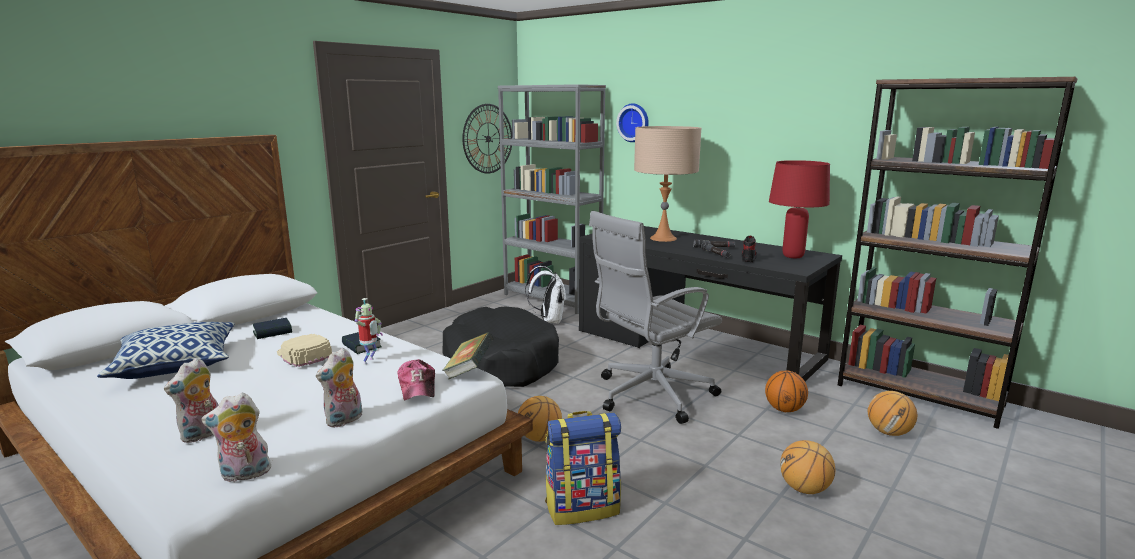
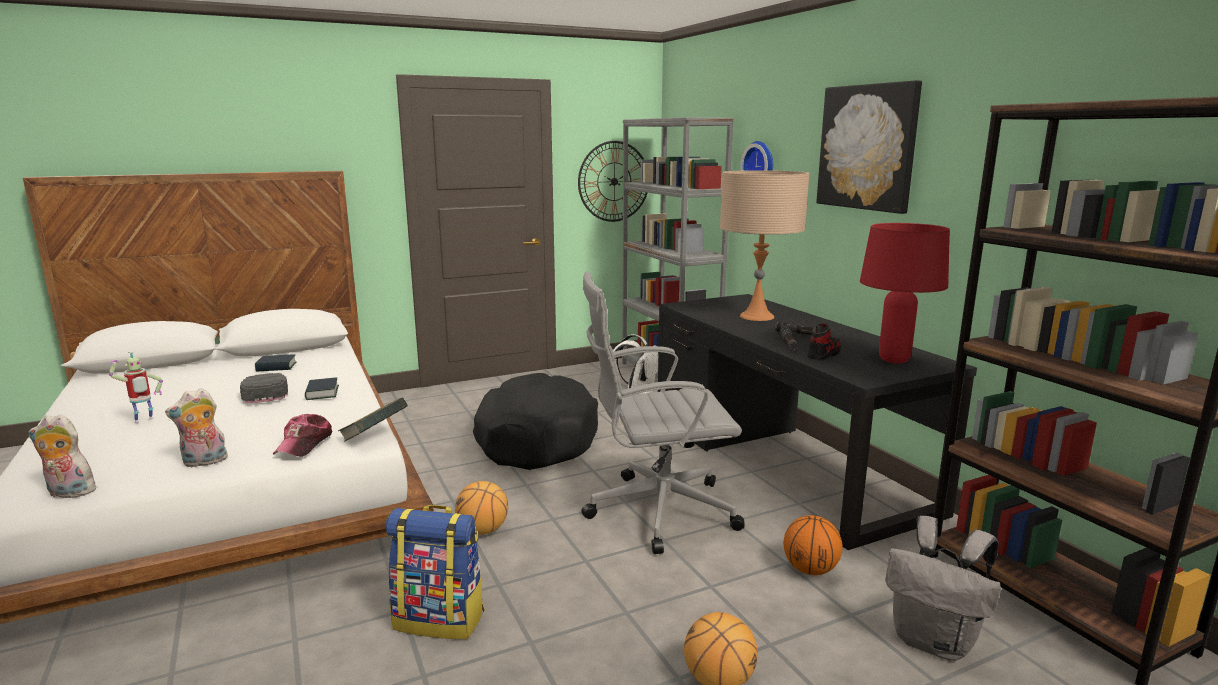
camera: 25 degrees right, 0 degrees up
pillow [97,322,235,379] -> none
plush toy [164,358,219,443] -> none
beige cap [277,334,332,367] -> black cap [240,373,288,403]
toy robot [355,298,383,365] -> toy robot moved to [109,351,163,423]
basketball [868,391,917,436] -> grey backpack [885,516,1001,661]
none -> picture [816,80,922,214]

